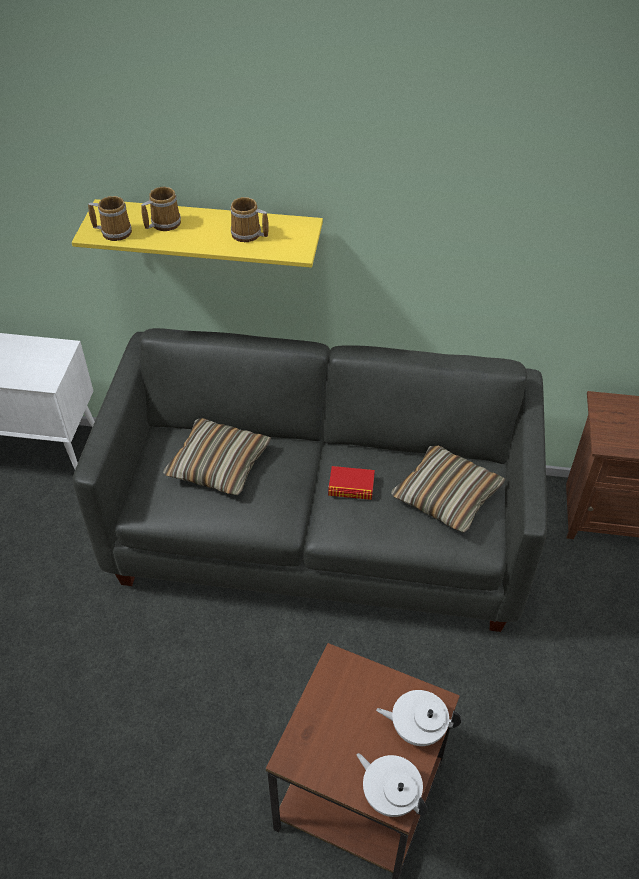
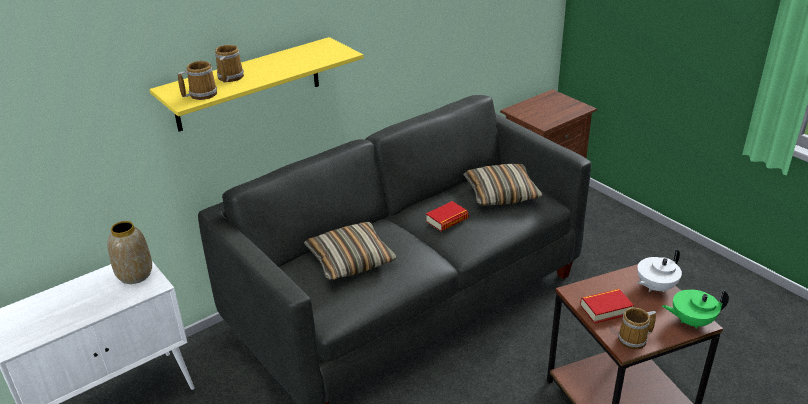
camera: 45 degrees left, 15 degrees down
mug [230,197,269,242] -> mug moved to [618,308,656,350]
white teapot [357,753,428,817] -> green teapot [662,289,729,329]
none -> vase [107,221,152,284]
none -> book [580,289,634,323]

